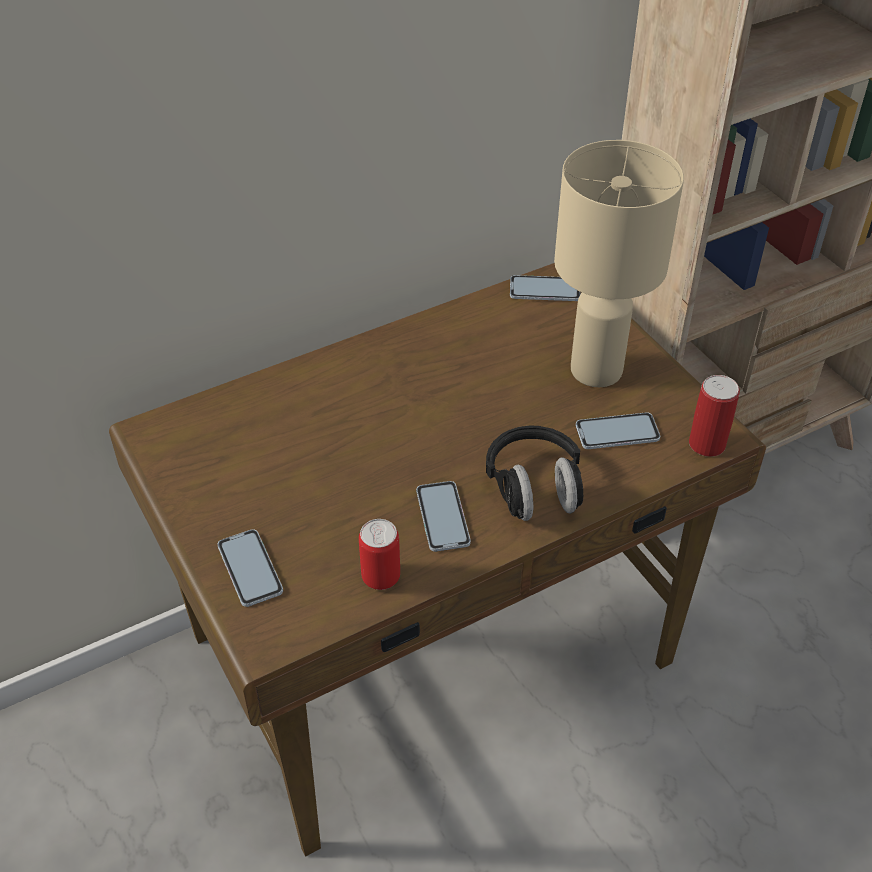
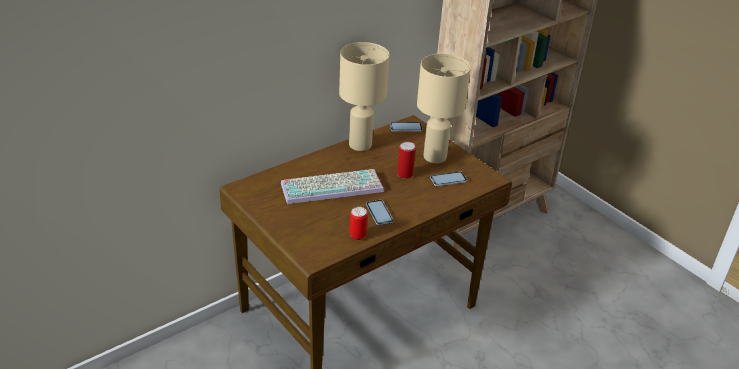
camera: 10 degrees left, 10 degrees down
phone [217,529,283,607] -> none
black headphones [486,426,583,521] -> none
can [689,375,740,457] -> can moved to [397,142,416,179]
none -> keyboard [281,169,384,204]
none -> beige table lamp [339,42,390,151]

